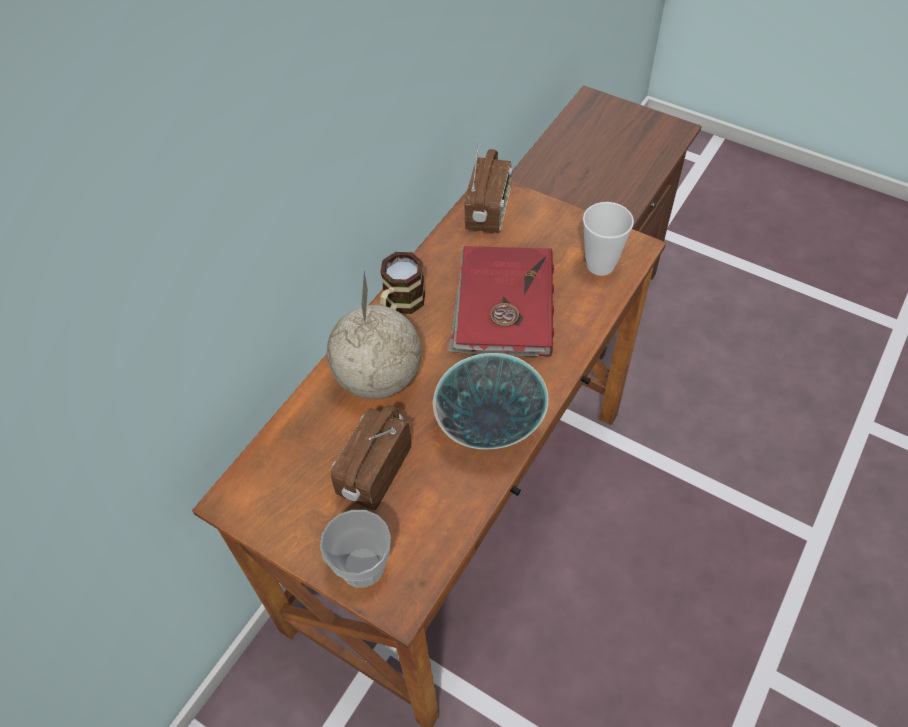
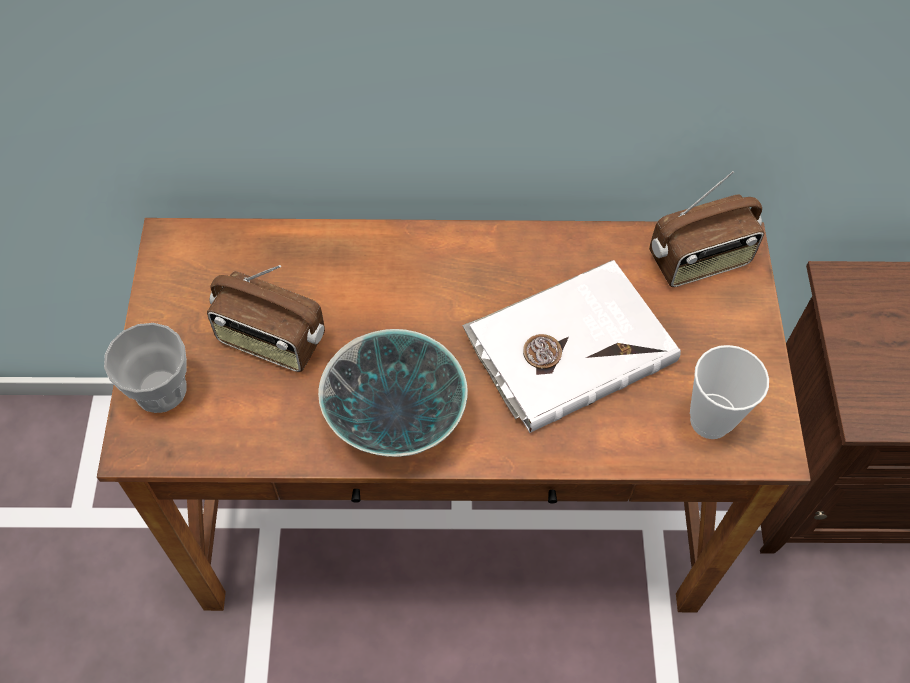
camera: 55 degrees right, 5 degrees up
globe [327,271,421,399] -> none
radio [331,405,411,510] -> radio turned 150 degrees counterclockwise [207,265,325,372]
mug [380,252,425,314] -> none
red book [448,246,554,357] -> white book [462,260,681,433]

